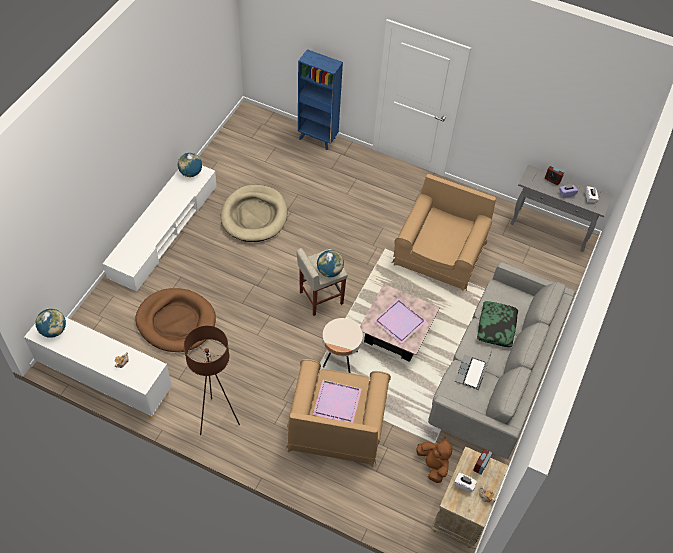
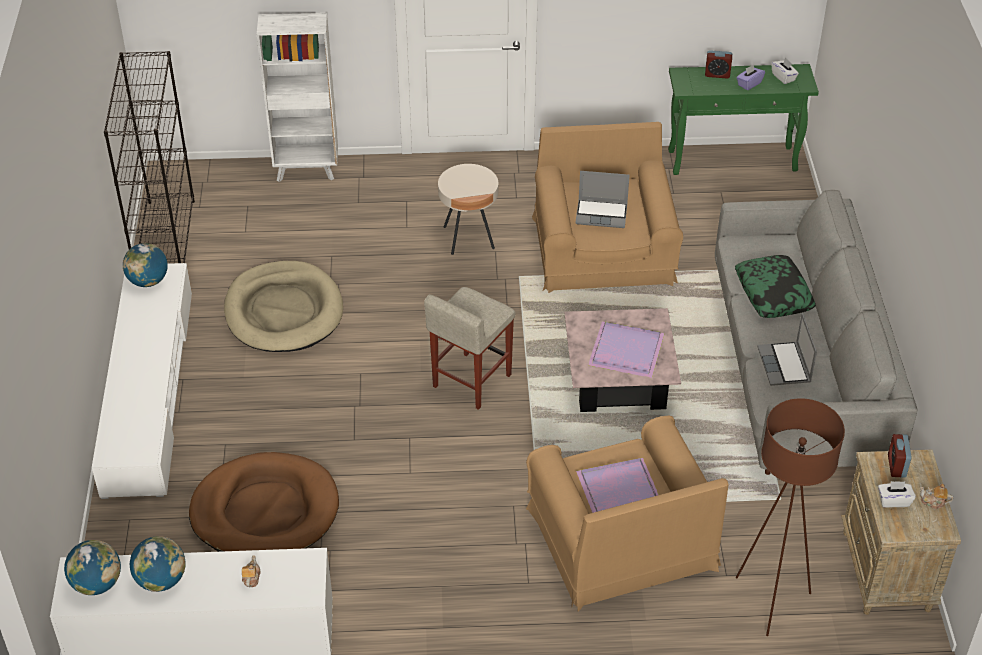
camera: 25 degrees left, 10 degrees down
brown floor lamp [184,325,240,435] -> brown floor lamp moved to [736,398,845,636]
blue bookcase [298,49,343,150] -> white bookcase [256,13,338,182]
globe [317,250,344,277] -> globe moved to [130,536,186,592]
beige side table [322,318,363,373] -> beige side table moved to [438,164,498,255]
brown plush toy [416,437,452,483] -> none
grey console table [510,165,612,252] -> green console table [668,64,819,175]
none -> black bookcase [104,51,195,263]
none -> laptop [575,171,630,228]

